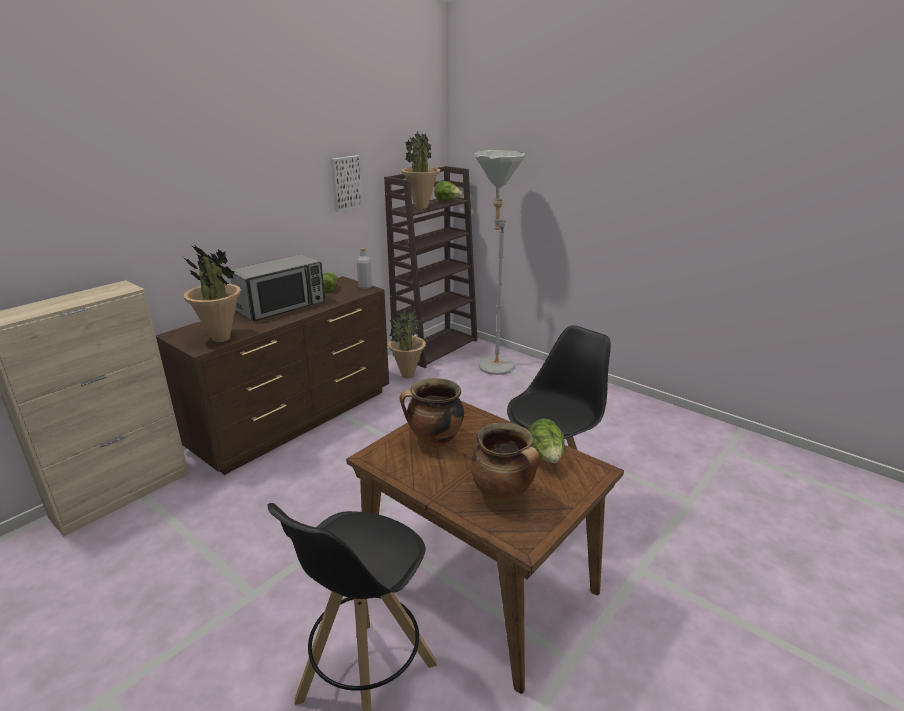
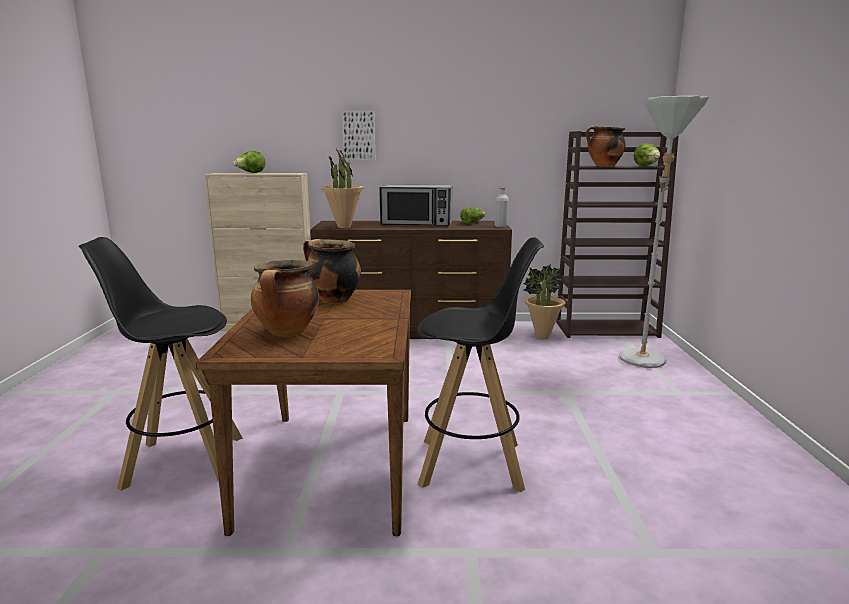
camera: 50 degrees right, 10 degrees down
picture [331,155,363,212] -> picture moved to [342,111,375,160]
potted plant [401,131,440,209] -> cooking pot [586,126,626,167]
lettuce [528,419,565,463] -> lettuce moved to [233,151,265,173]

